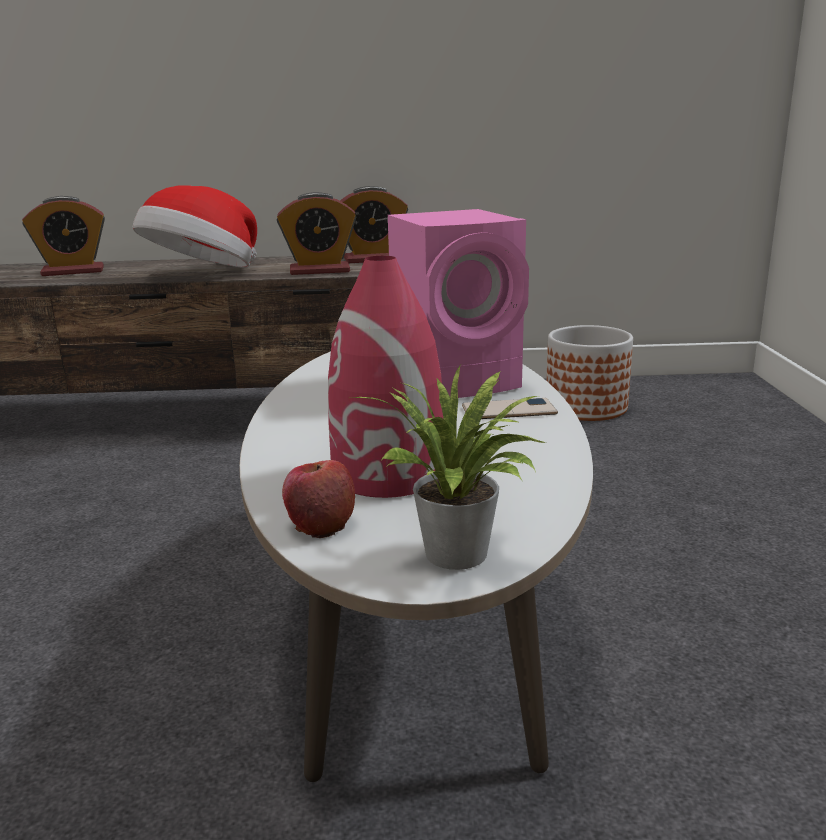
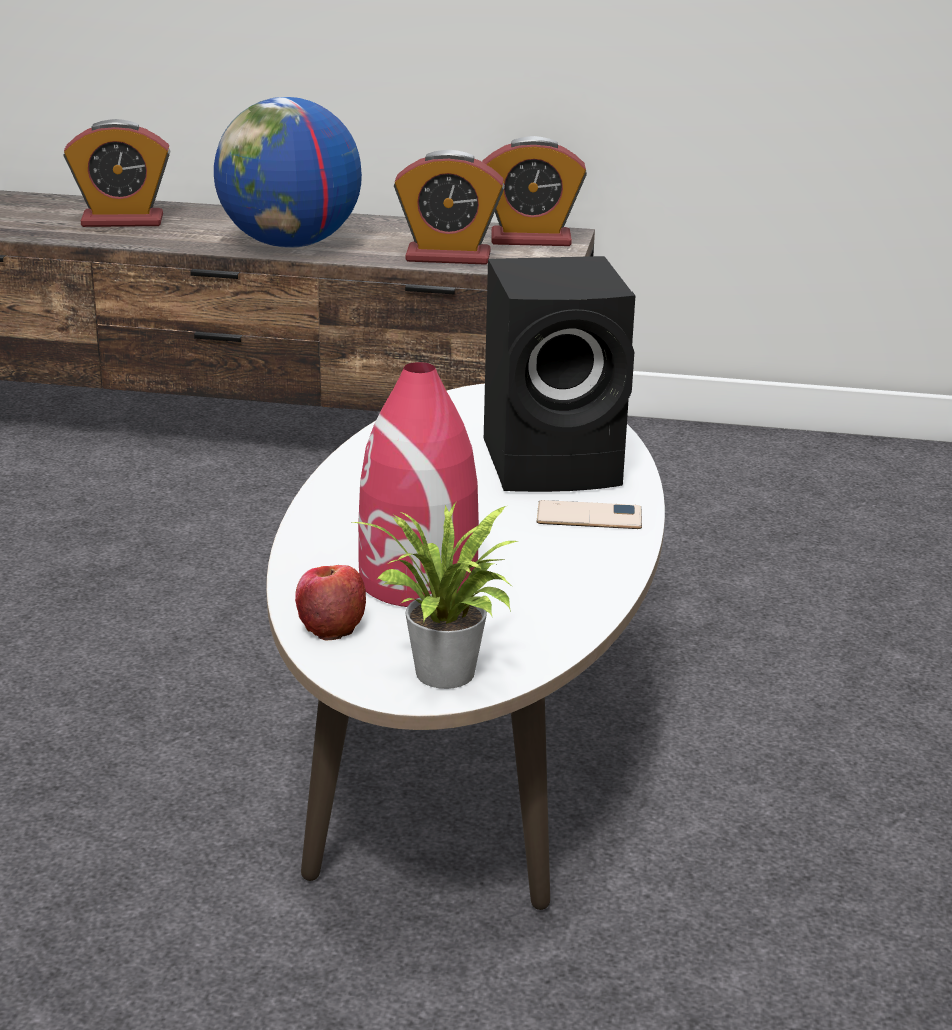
camera: 10 degrees right, 5 degrees up
hat [133,186,257,267] -> globe [214,97,362,248]
pink speaker [388,209,529,398] -> black speaker [484,256,636,492]
planter [546,325,633,421] -> none

